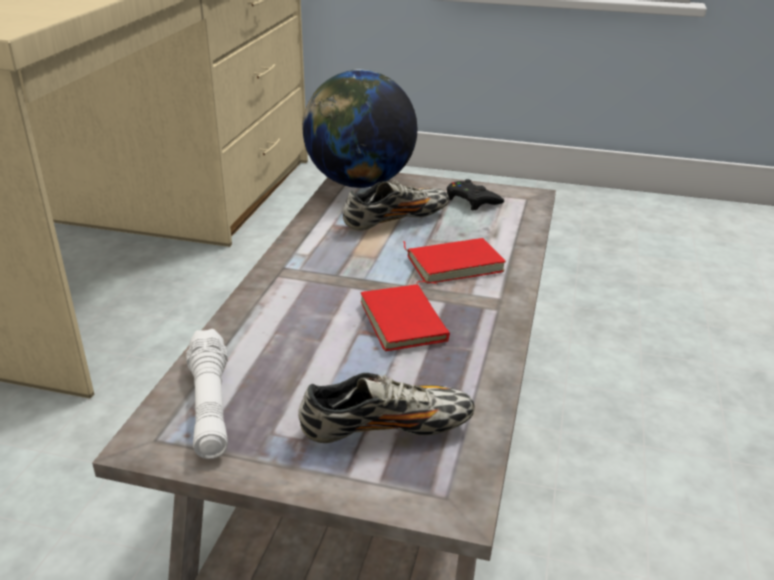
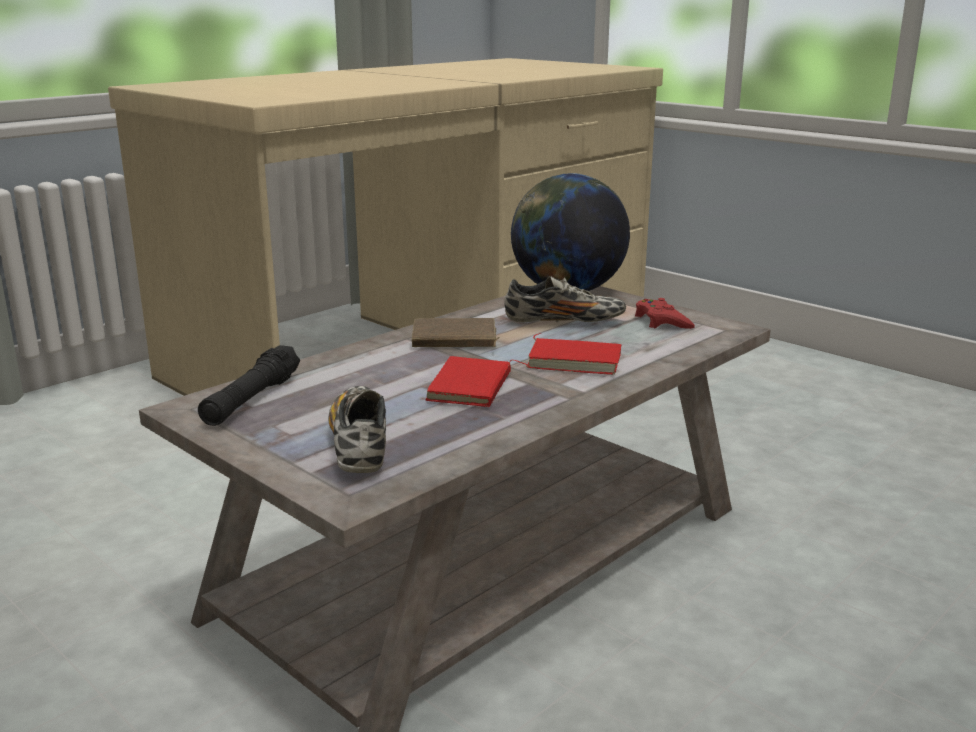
camera: 30 degrees right, 10 degrees down
white flashlight [187,329,228,459] -> black flashlight [198,345,300,426]
shoe [298,373,475,443] -> shoe turned 120 degrees counterclockwise [329,386,386,473]
black game controller [447,179,504,210] -> red game controller [635,298,695,329]
none -> brown book [412,318,499,347]

